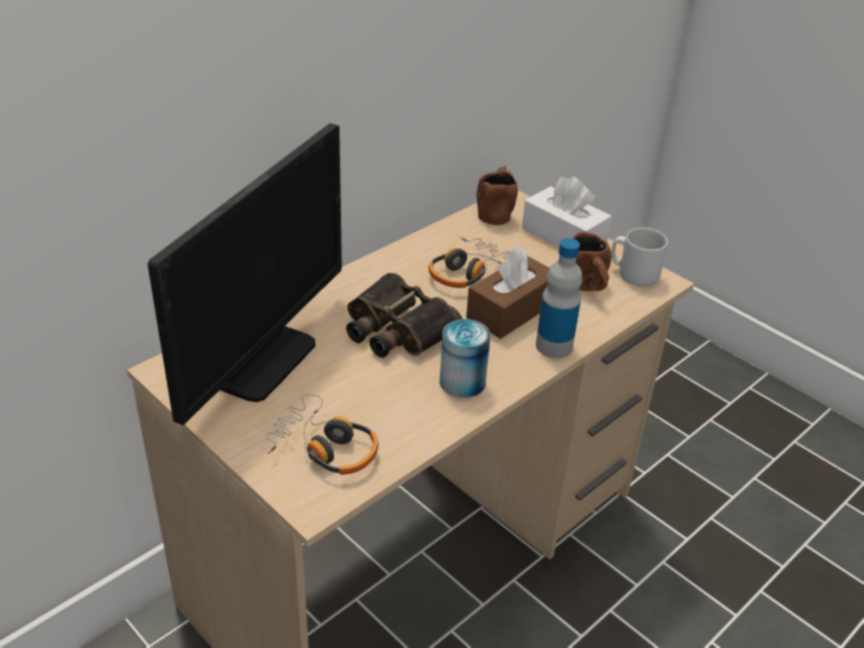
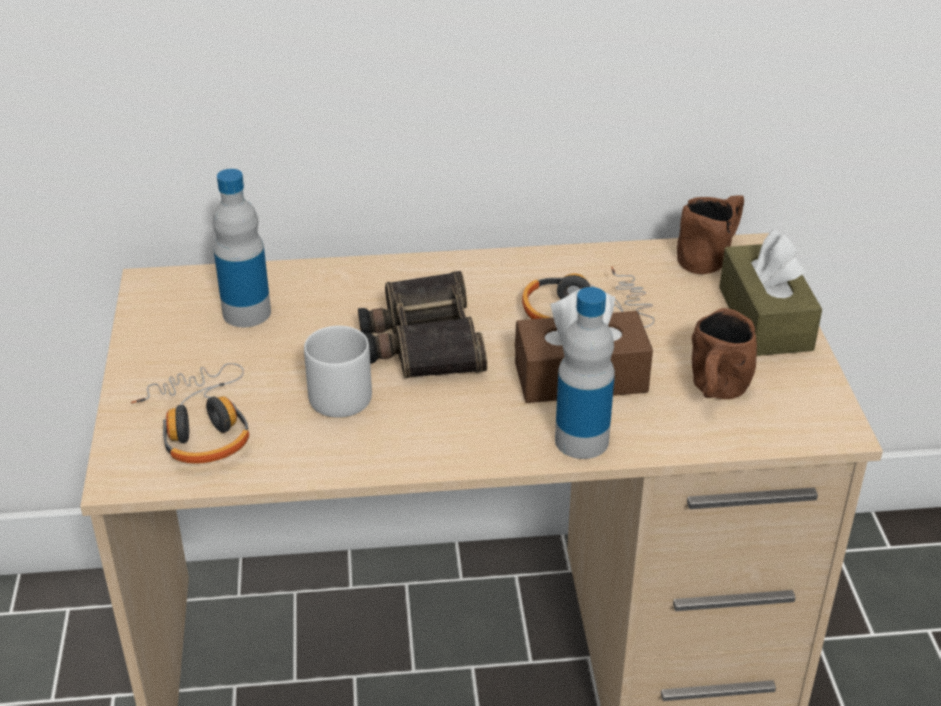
camera: 40 degrees right, 0 degrees up
monitor [148,123,342,425] -> bottle [212,169,271,327]
can [440,319,491,398] -> none
white tissue box [522,177,612,248] -> brown tissue box [719,229,822,356]
grey mug [611,228,668,286] -> grey mug moved to [304,326,372,418]

